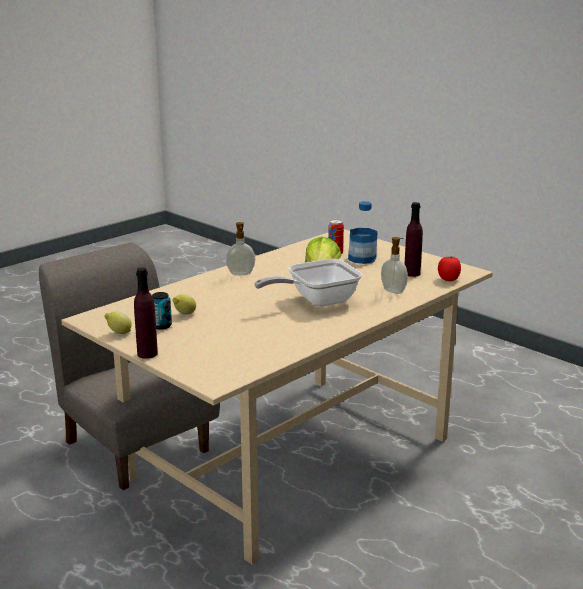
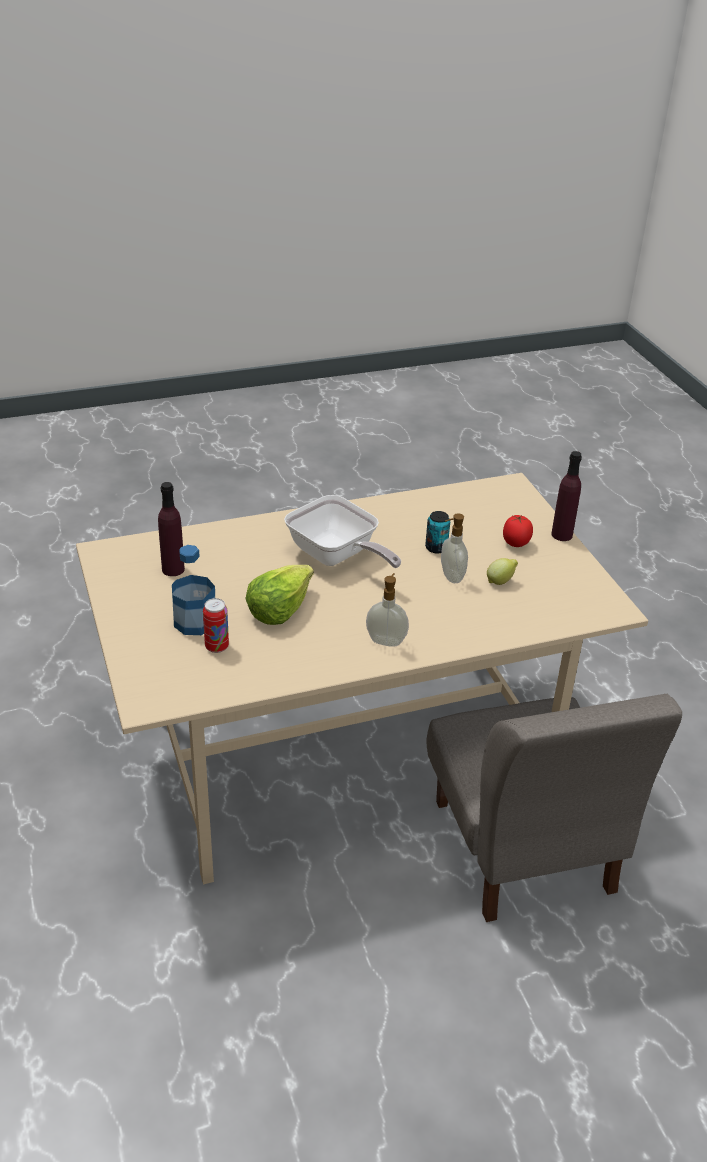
camera: 155 degrees left, 15 degrees up
lemon [104,312,132,334] -> none
can [152,292,172,330] -> can moved to [425,511,450,553]
frying pan [254,259,362,307] -> frying pan turned 45 degrees clockwise [284,495,401,568]
soap dispenser [381,237,408,294] -> soap dispenser moved to [441,513,468,583]
tomato [438,256,461,281] -> tomato moved to [503,515,533,547]

